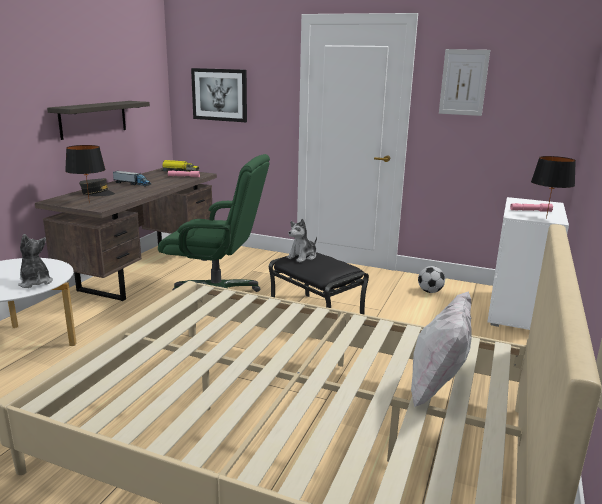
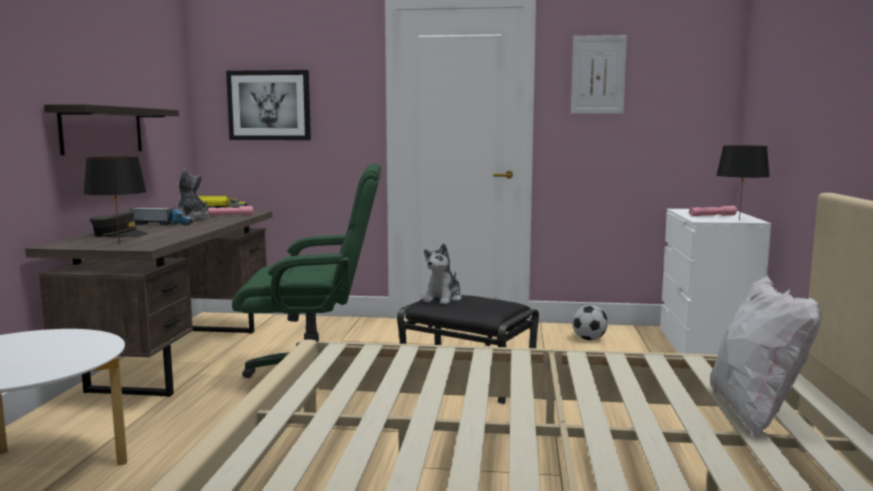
camera: 15 degrees left, 10 degrees down
plush toy [18,234,53,288] -> plush toy moved to [177,169,210,221]

